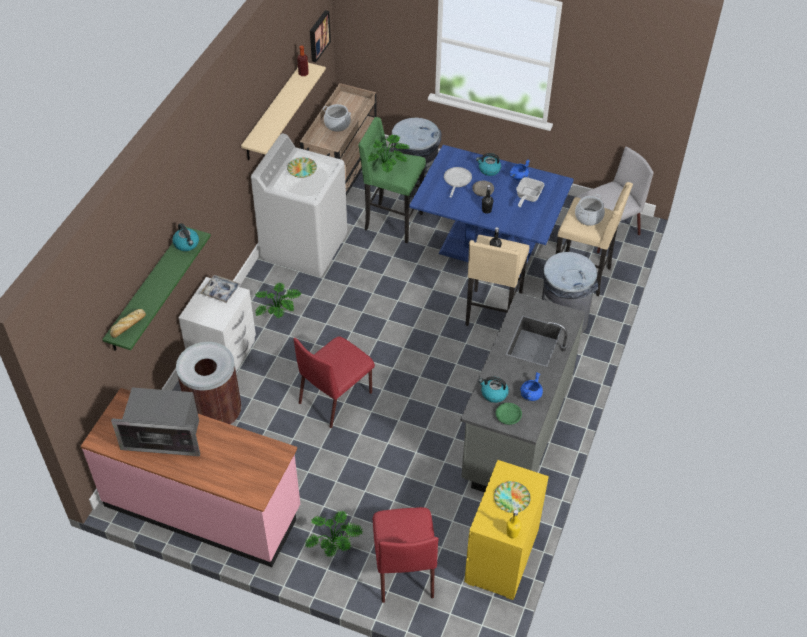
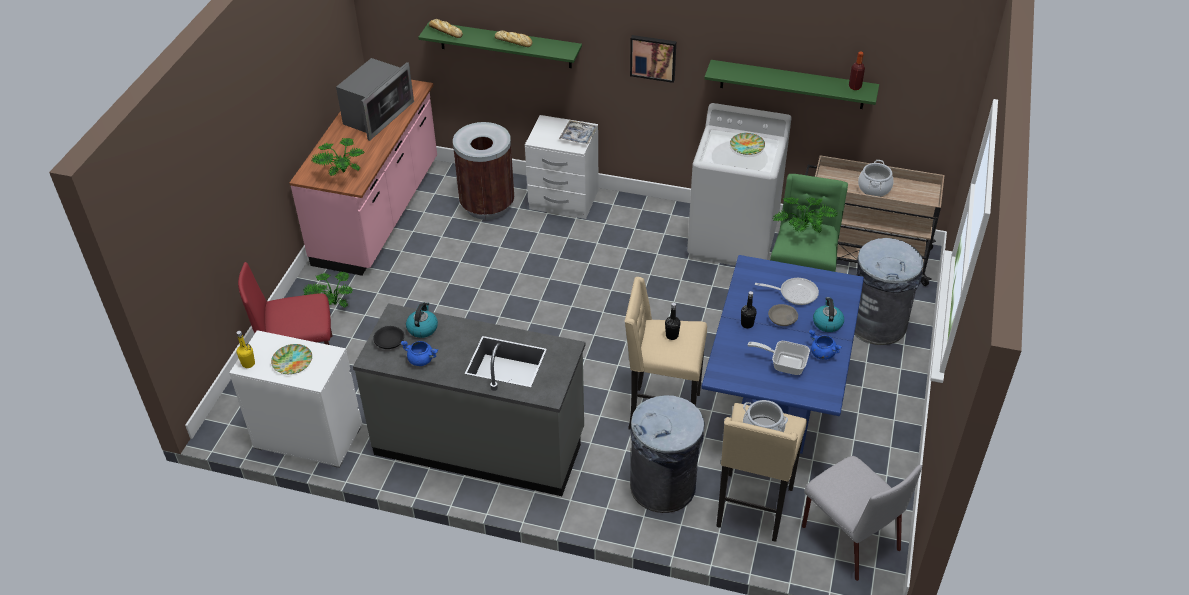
camera: 85 degrees right, 5 degrees down
microwave [111,387,200,456] -> microwave turned 150 degrees counterclockwise [336,58,414,141]
kettle [172,223,199,251] -> none
beige shelf [241,63,326,160] -> green shelf [704,60,879,109]
potted plant [255,283,302,318] -> potted plant moved to [311,138,364,176]
red chair [294,336,375,428] -> none
picture [310,10,331,62] -> picture moved to [630,35,676,83]
yellow dresser [464,460,549,600] -> white dresser [229,330,362,468]
green bowl [495,403,522,425] -> black bowl [373,326,404,349]
none -> bread [495,30,533,47]

